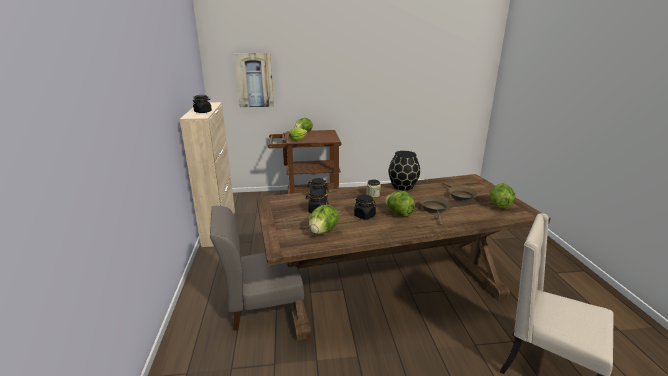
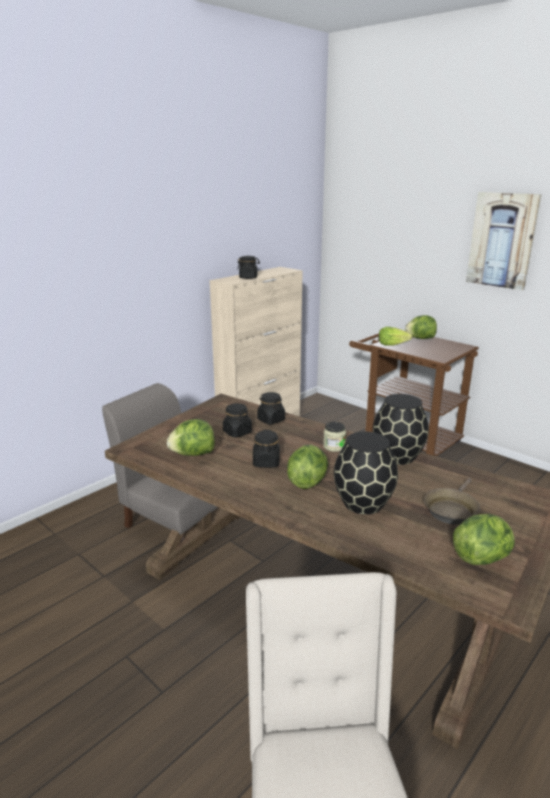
camera: 50 degrees right, 0 degrees up
picture [234,53,274,108] -> picture moved to [466,192,542,290]
brown frying pan [420,196,450,226] -> black vase [334,432,398,515]

